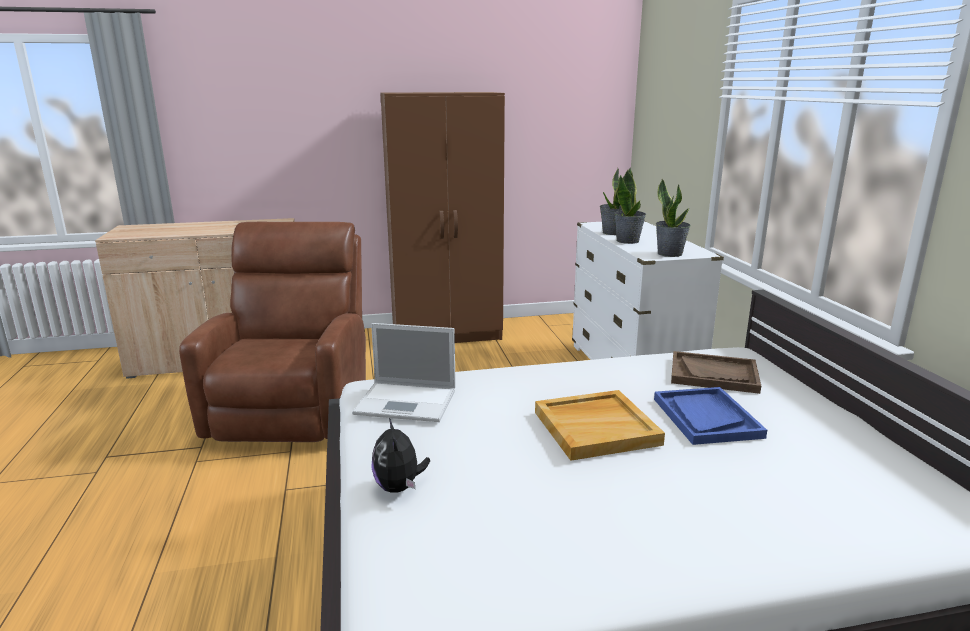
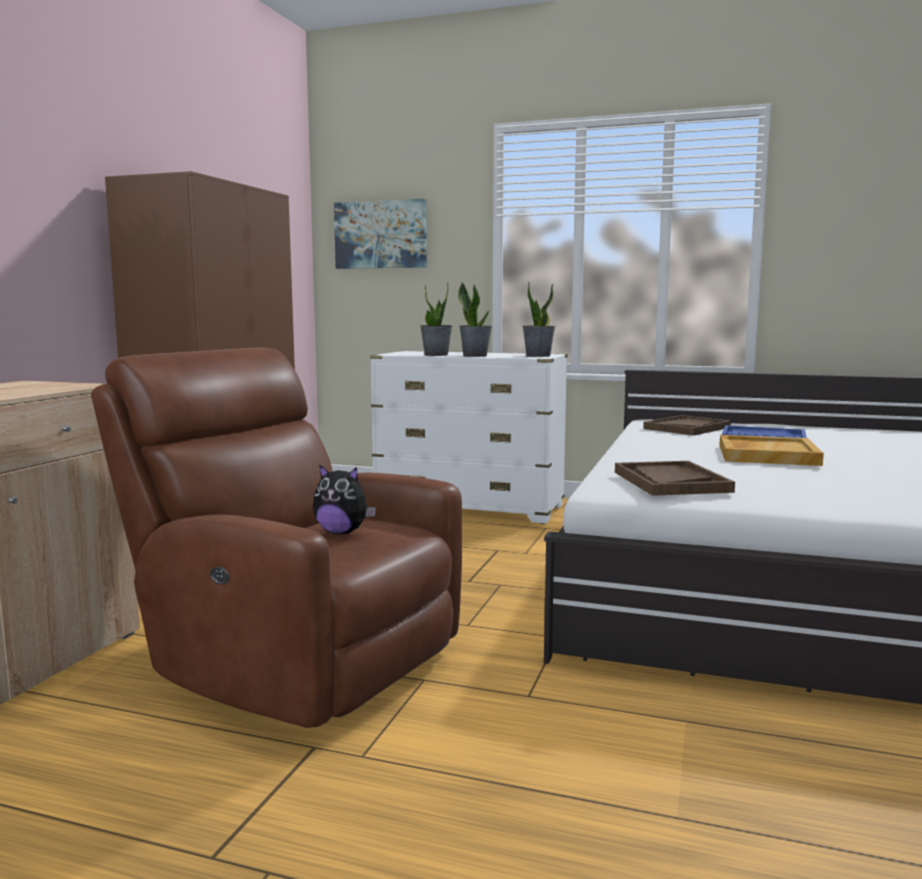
camera: 60 degrees left, 10 degrees down
laptop [352,323,456,422] -> brown tray [615,461,735,496]
plush toy [371,418,430,493] -> plush toy moved to [313,464,376,534]
none -> picture [334,199,427,269]

